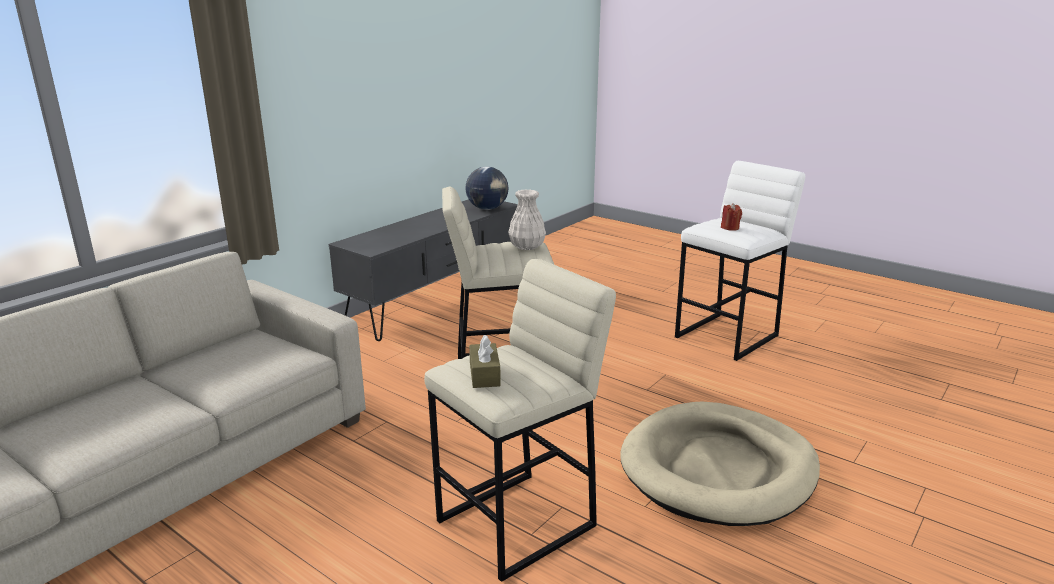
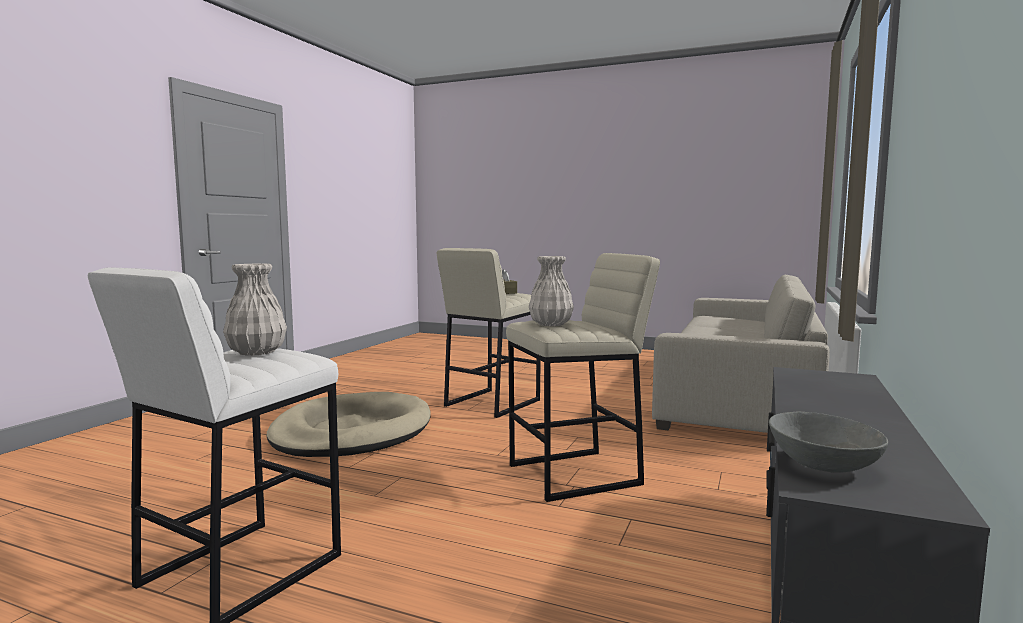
camera: 165 degrees right, 15 degrees down
globe [465,166,508,210] -> grey bowl [769,412,888,473]
red candle [721,203,742,231] -> white vase [223,263,287,356]

